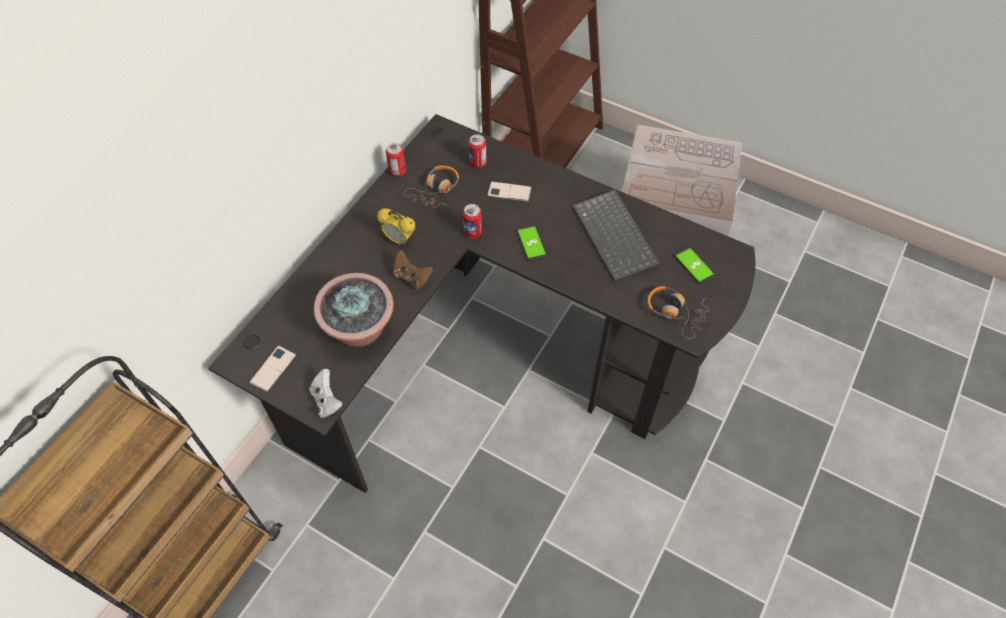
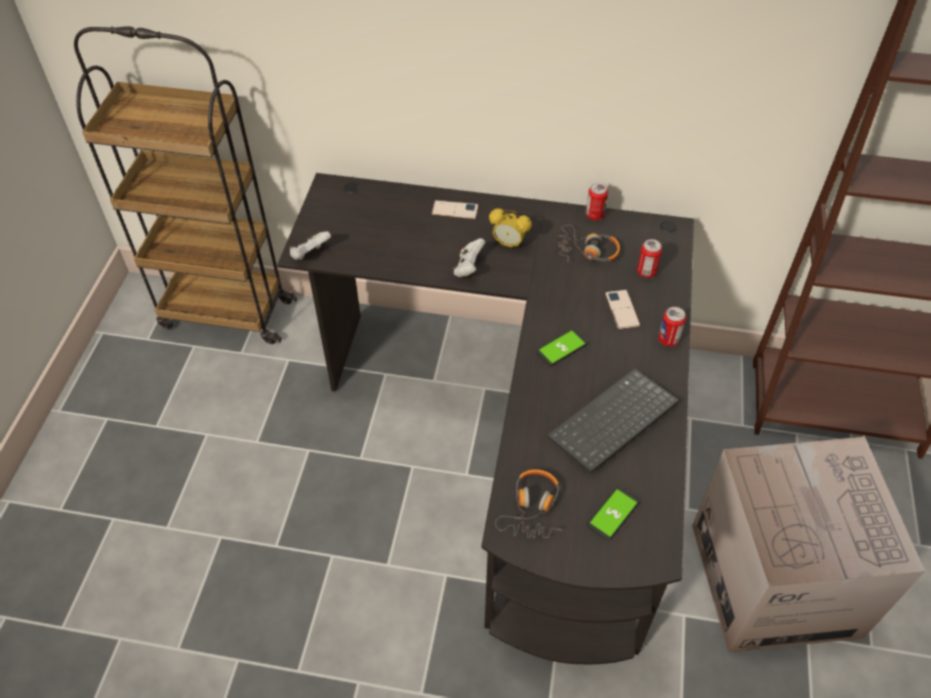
camera: 70 degrees right, 5 degrees down
phone [249,346,296,392] -> phone moved to [432,200,479,219]
potted plant [314,273,394,347] -> none
alarm clock [377,208,415,246] -> alarm clock turned 75 degrees counterclockwise [489,208,532,249]
brown game controller [393,250,433,290] -> white game controller [453,238,485,277]
can [463,204,482,238] -> can moved to [658,307,686,347]

